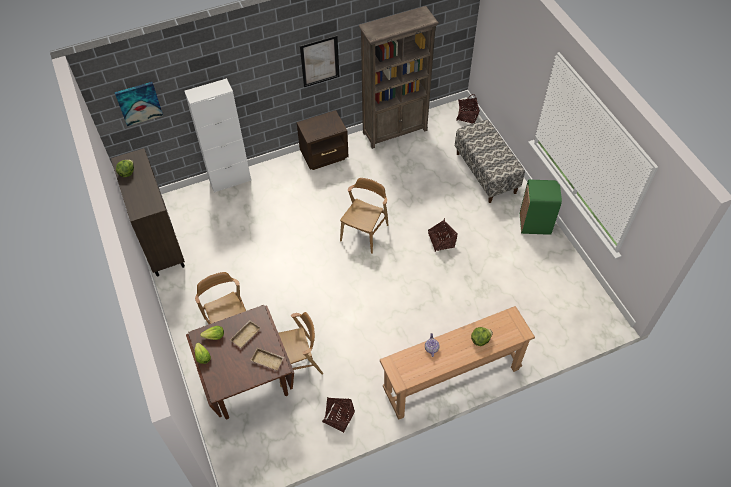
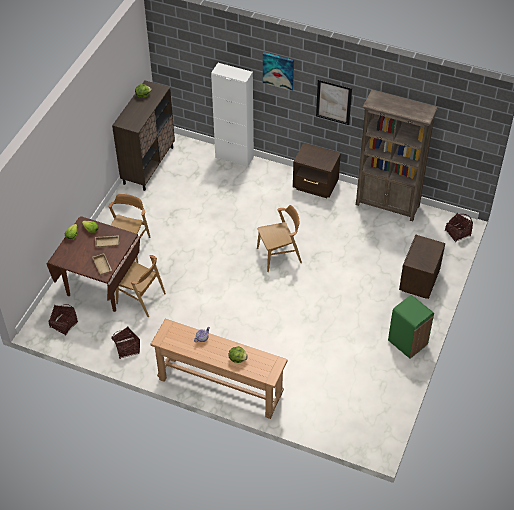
camera: 45 degrees right, 5 degrees down
picture [115,82,163,126] -> picture moved to [263,52,294,91]
basket [428,218,458,252] -> basket moved to [49,304,78,336]
bench [455,119,525,203] -> brown nightstand [399,235,445,299]

